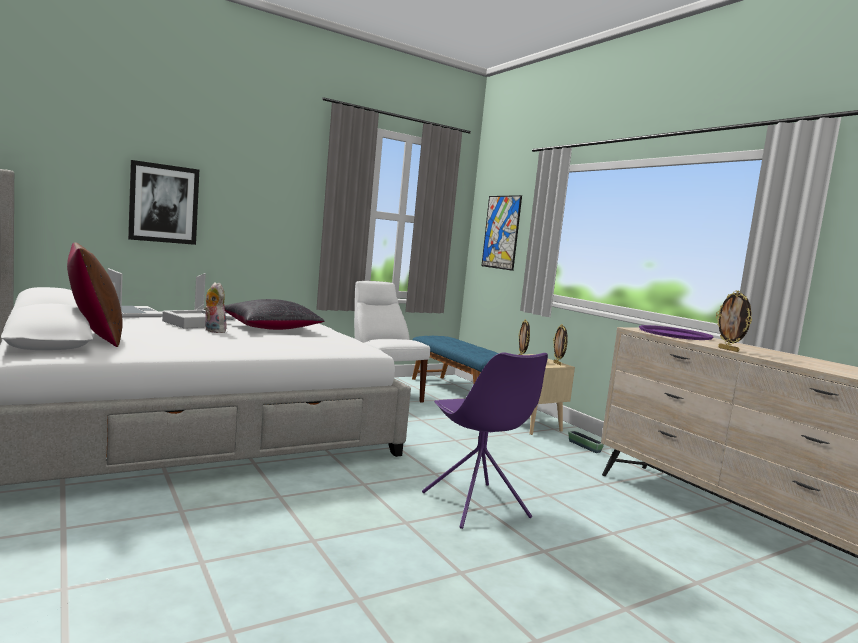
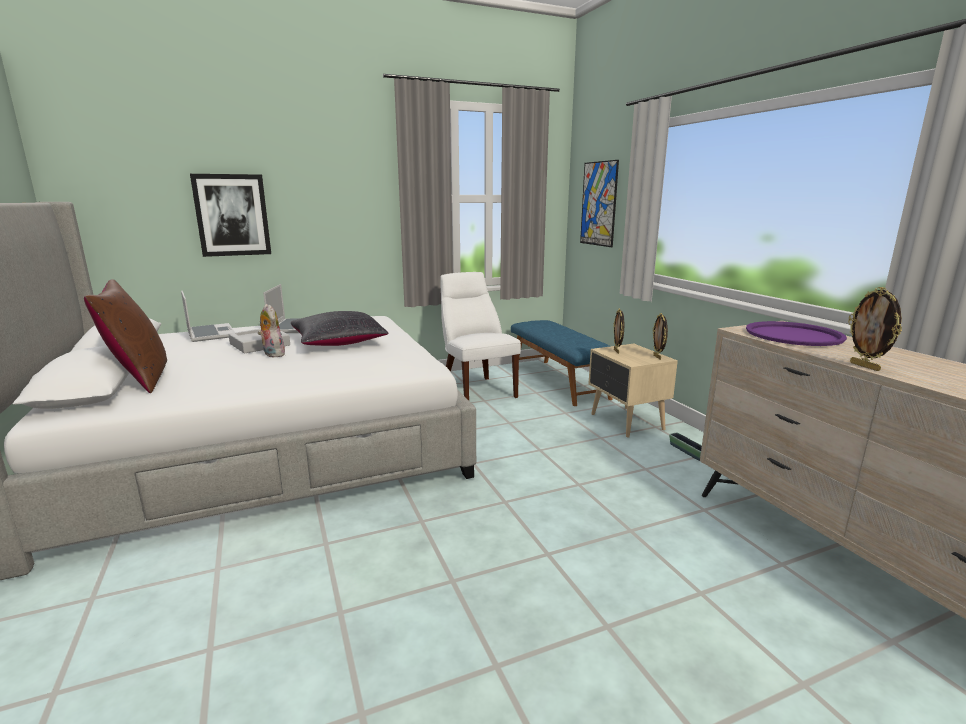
camera: 10 degrees right, 10 degrees up
purple chair [422,352,548,529] -> none

